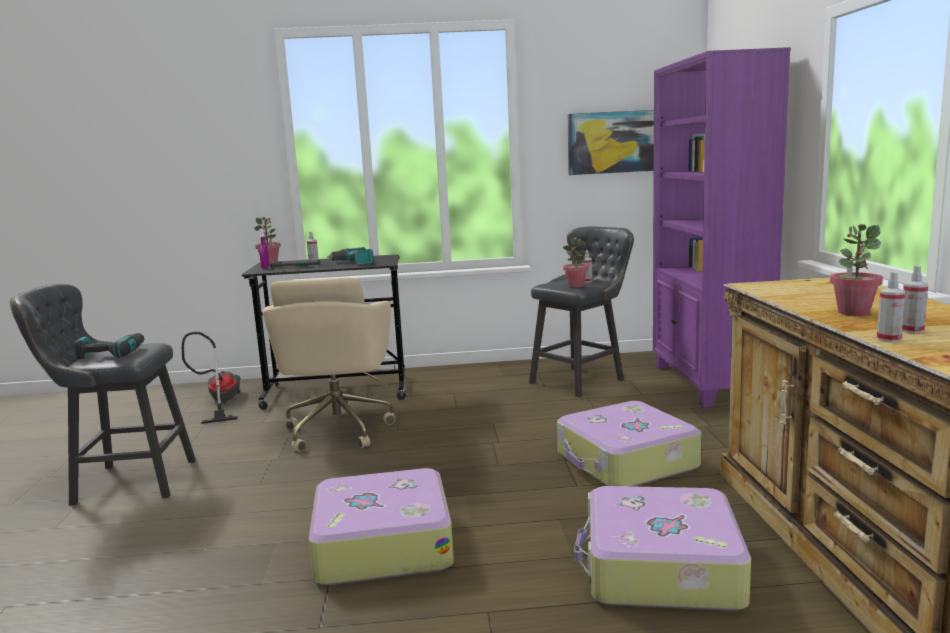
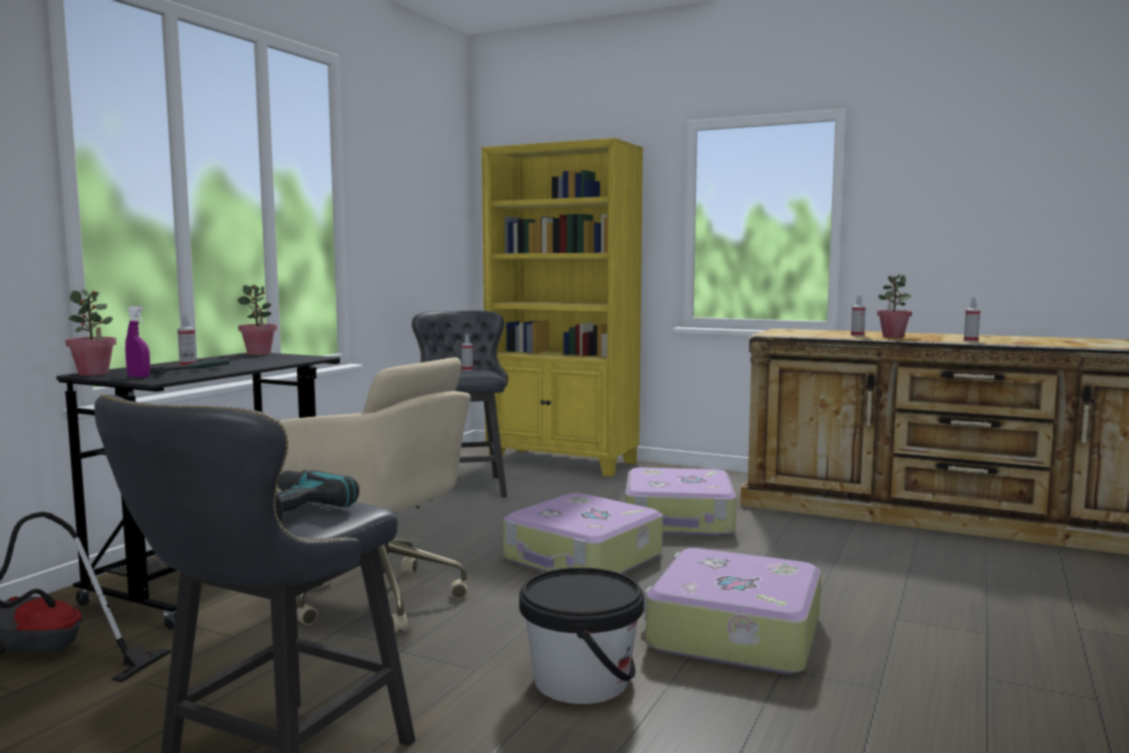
camera: 60 degrees left, 5 degrees down
power drill [327,247,374,265] -> none
potted plant [563,237,589,287] -> potted plant moved to [237,285,277,355]
picture [567,110,654,175] -> none
suitcase [574,486,751,611] -> suitcase moved to [503,493,663,574]
purple bookcase [653,47,791,408] -> yellow bookcase [482,138,643,477]
spray bottle [902,265,928,334] -> spray bottle moved to [851,295,866,337]
none -> black bucket [519,567,644,704]

